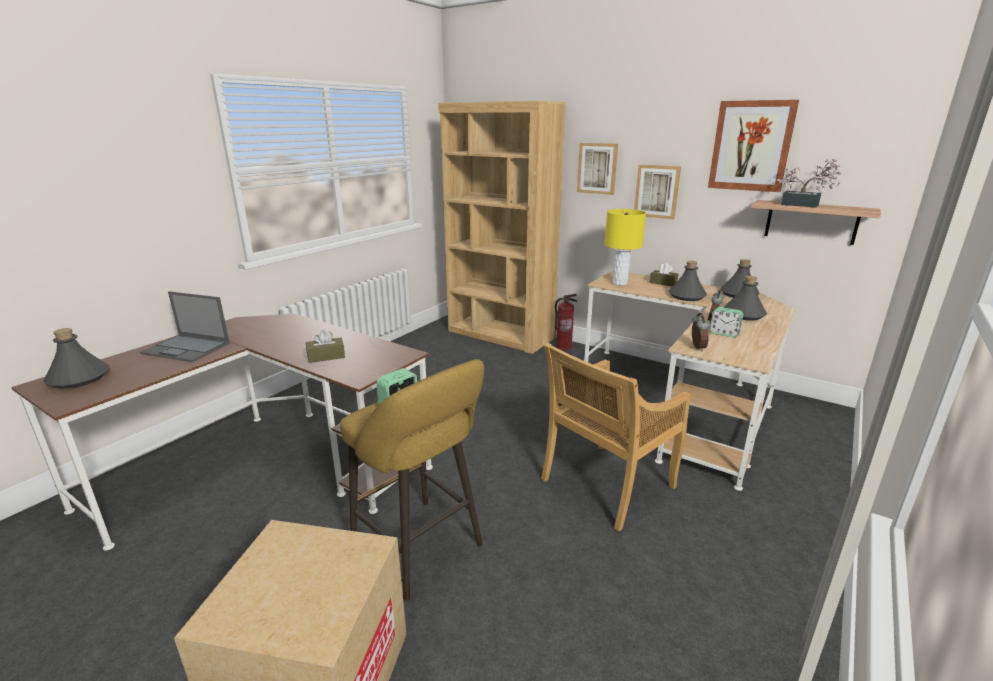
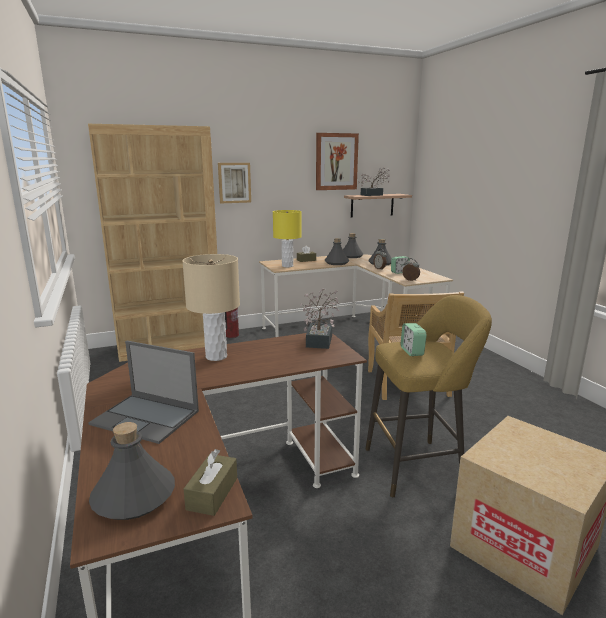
camera: 55 degrees left, 5 degrees down
laptop [140,291,230,362] -> laptop turned 60 degrees clockwise [88,341,199,444]
brown tissue box [306,330,345,363] -> brown tissue box moved to [184,449,237,516]
picture [634,165,681,219] -> none
none -> beige table lamp [182,254,240,361]
none -> potted plant [300,288,340,349]

